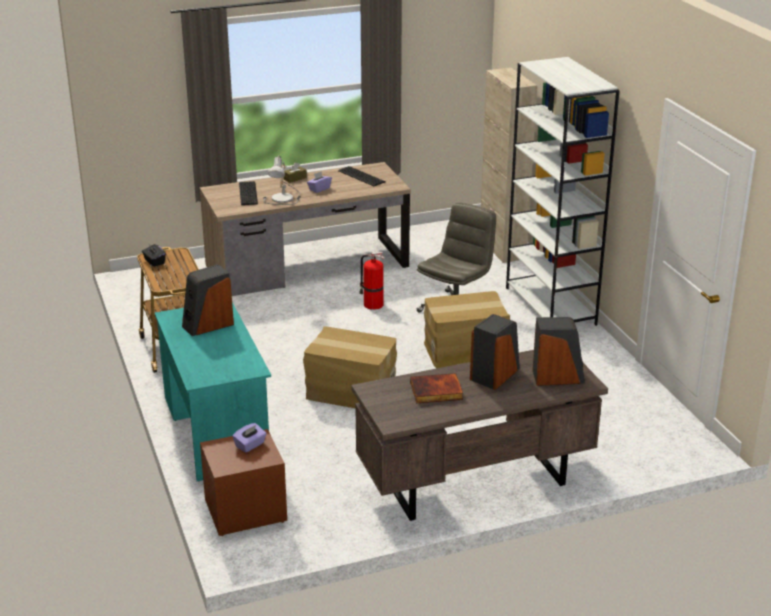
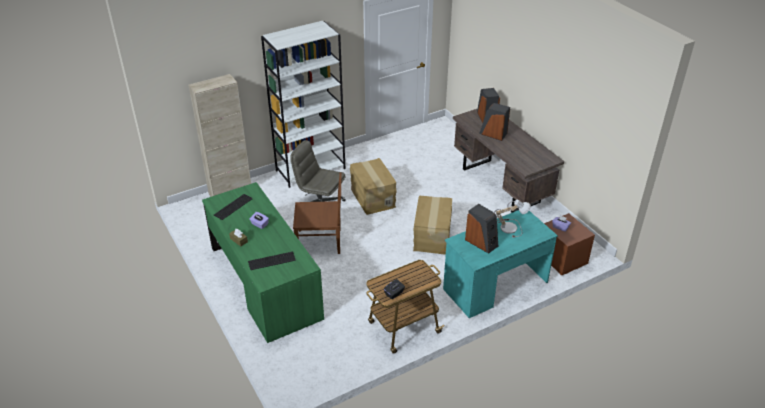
camera: 100 degrees left, 10 degrees up
brown desk [200,162,411,296] -> green desk [202,182,324,343]
table lamp [263,155,301,205] -> table lamp moved to [494,200,531,238]
fire extinguisher [359,252,385,310] -> brown chair [293,173,341,254]
book [410,373,463,403] -> none

